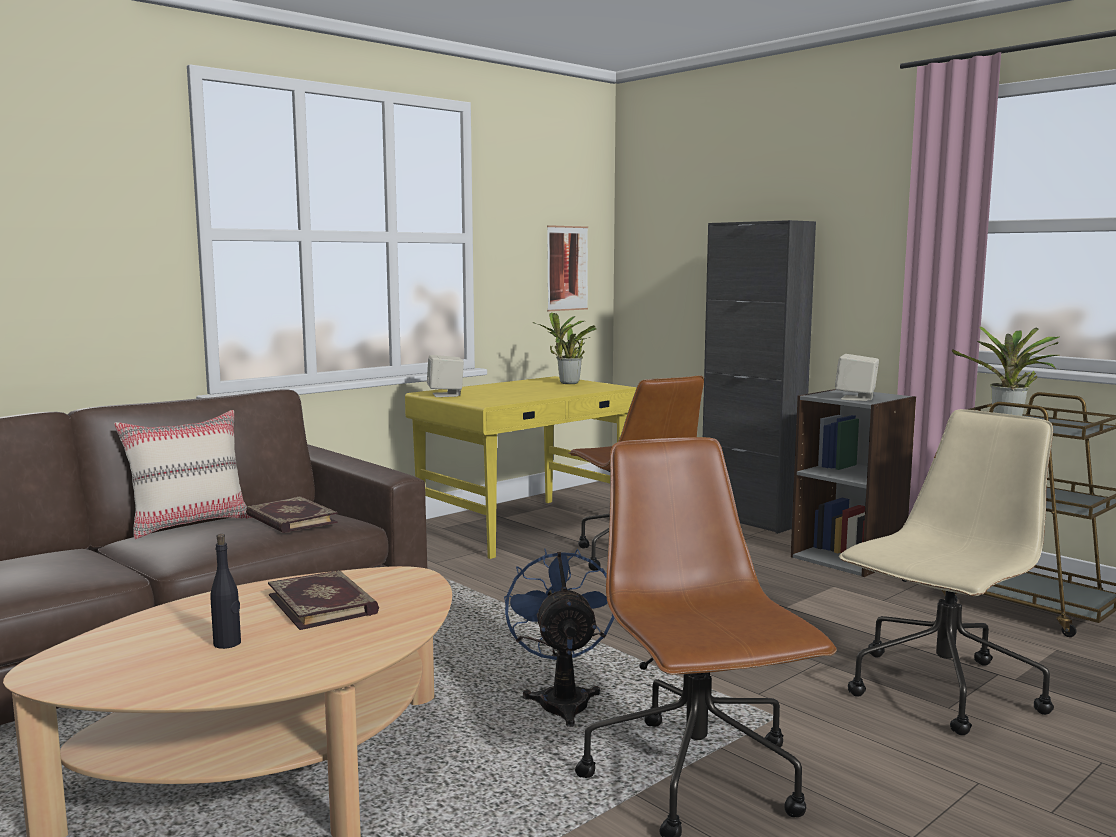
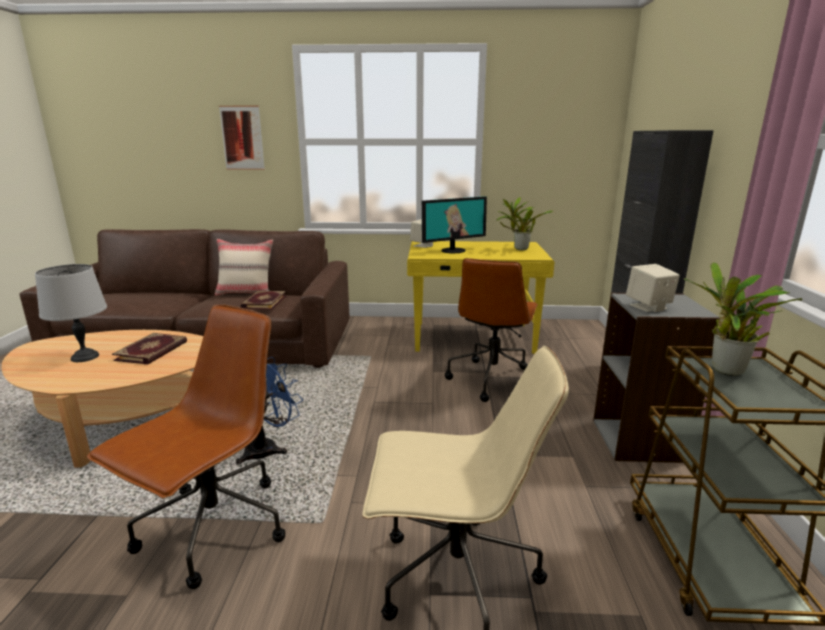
camera: 45 degrees right, 10 degrees up
black bottle [210,534,241,649] -> grey table lamp [35,264,107,362]
picture [547,225,588,311] -> picture moved to [219,106,265,170]
none -> monitor [422,196,487,254]

